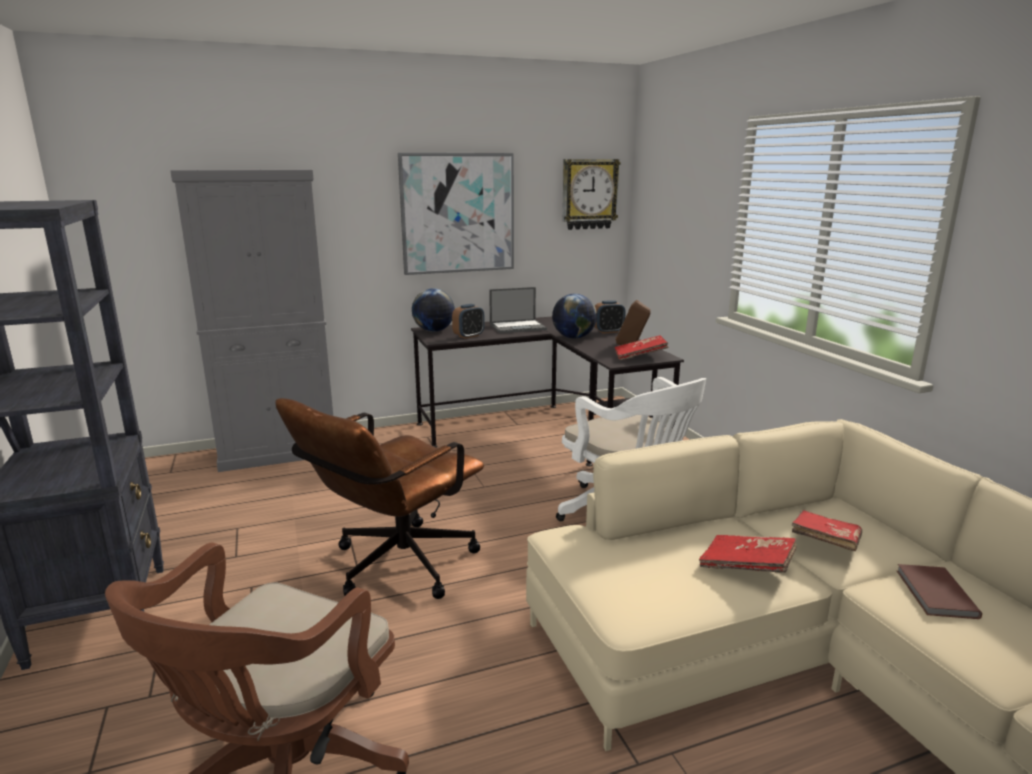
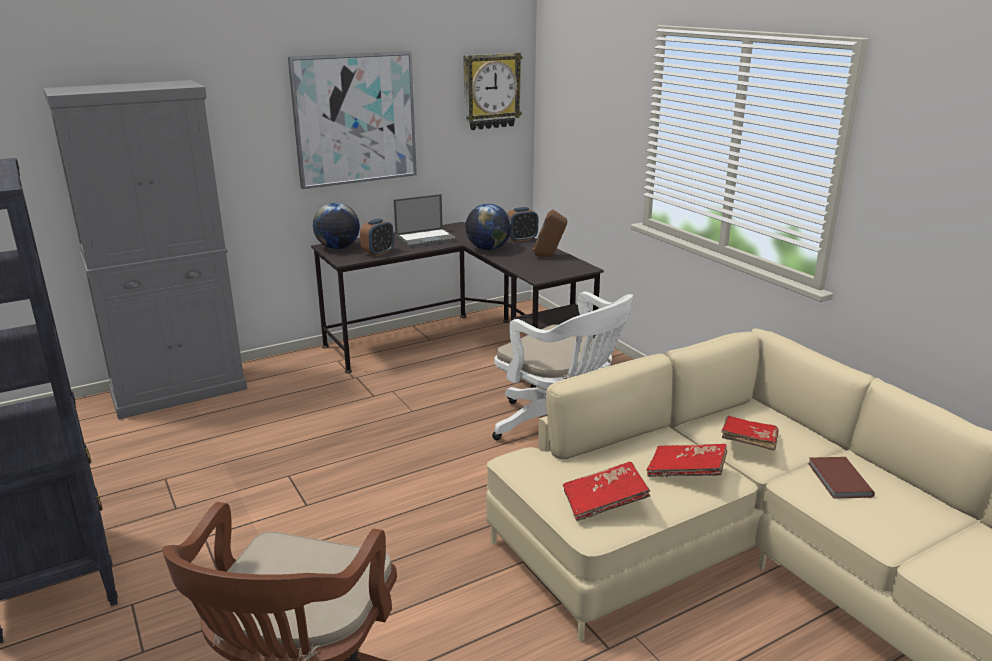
camera: 10 degrees left, 5 degrees up
brown office chair [275,398,484,599] -> none
red book [615,335,669,360] -> red book moved to [563,462,650,521]

